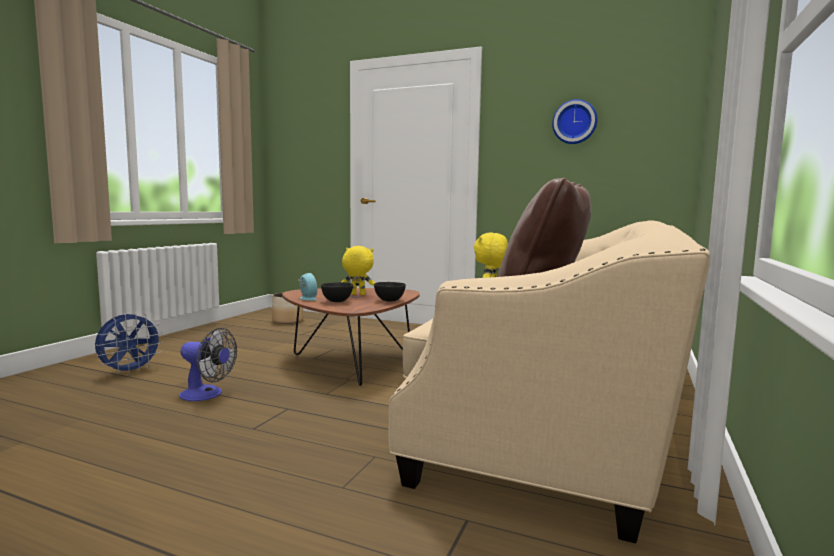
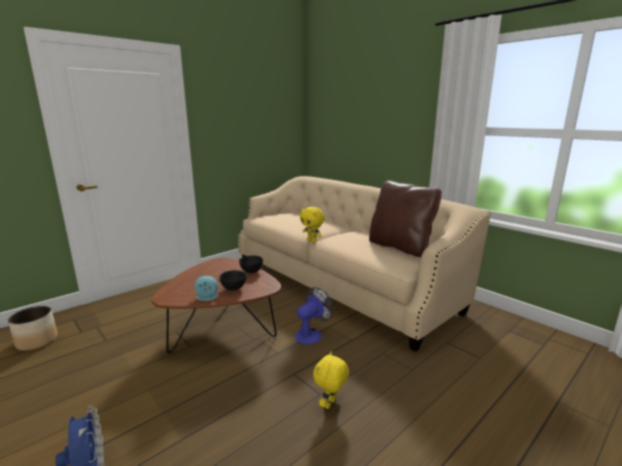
camera: 65 degrees left, 10 degrees up
fan [179,328,237,401] -> fan moved to [295,287,333,344]
yellow plush toy [342,246,375,295] -> yellow plush toy moved to [313,351,349,409]
wall clock [552,99,597,144] -> none

